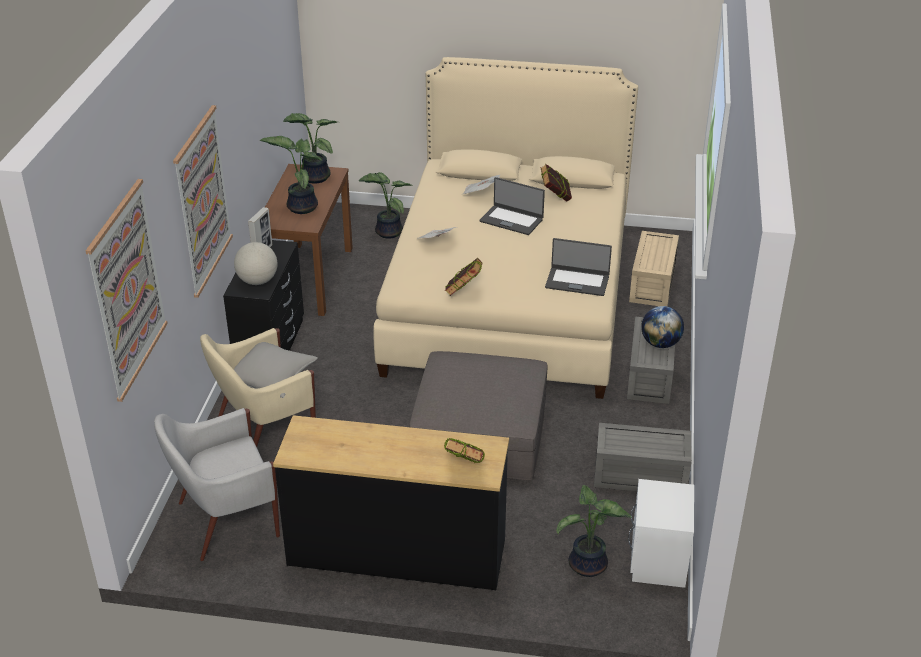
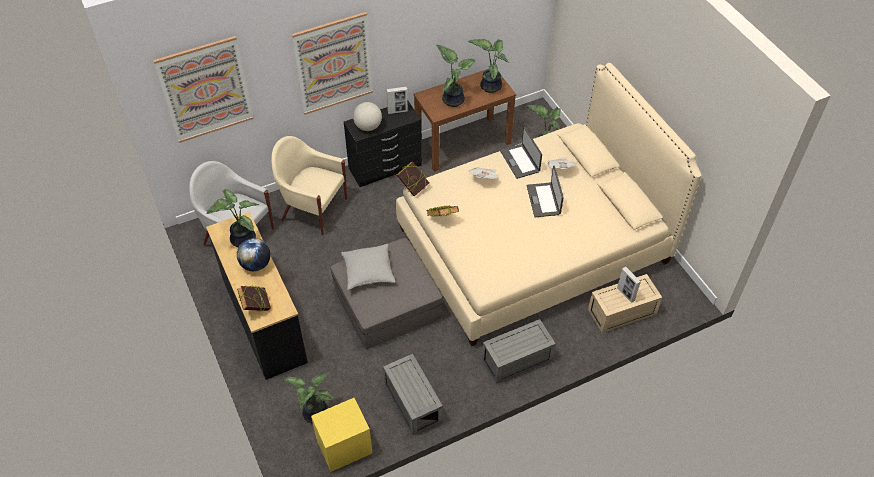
camera: 55 degrees right, 15 degrees up
grey pillow [234,342,318,398] -> grey pillow moved to [341,244,396,290]
book [541,164,572,202] -> book moved to [397,162,429,196]
laptop [545,238,612,296] -> laptop moved to [500,127,542,179]
white nightstand [628,479,694,588] -> yellow nightstand [311,398,373,472]
globe [641,306,684,348] -> globe moved to [237,238,270,271]
none -> potted plant [206,189,259,247]
none -> picture frame [617,267,641,303]

